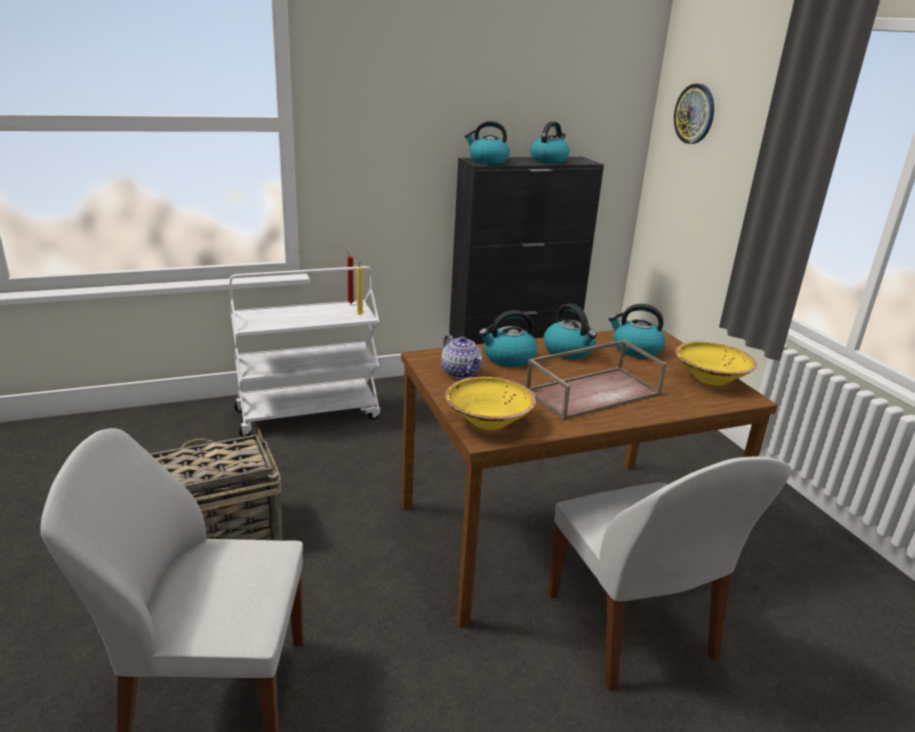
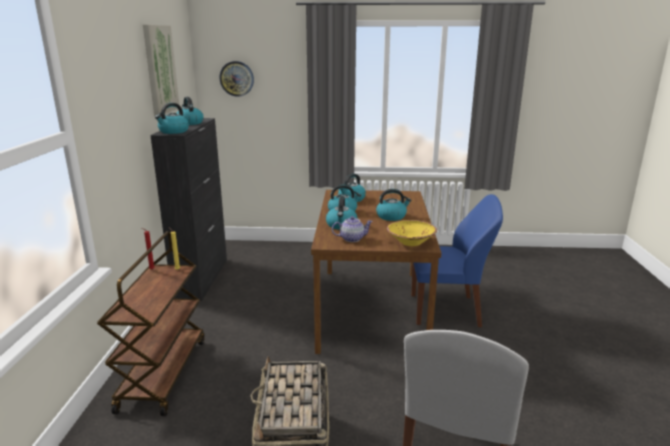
camera: 65 degrees left, 5 degrees down
white cart [229,266,380,437] -> brown cart [97,231,205,416]
brown tray [526,340,667,420] -> kettle [376,189,411,221]
white chair [547,457,792,691] -> blue chair [411,194,503,327]
yellow bowl [675,341,757,385] -> none
none -> picture [143,25,179,116]

